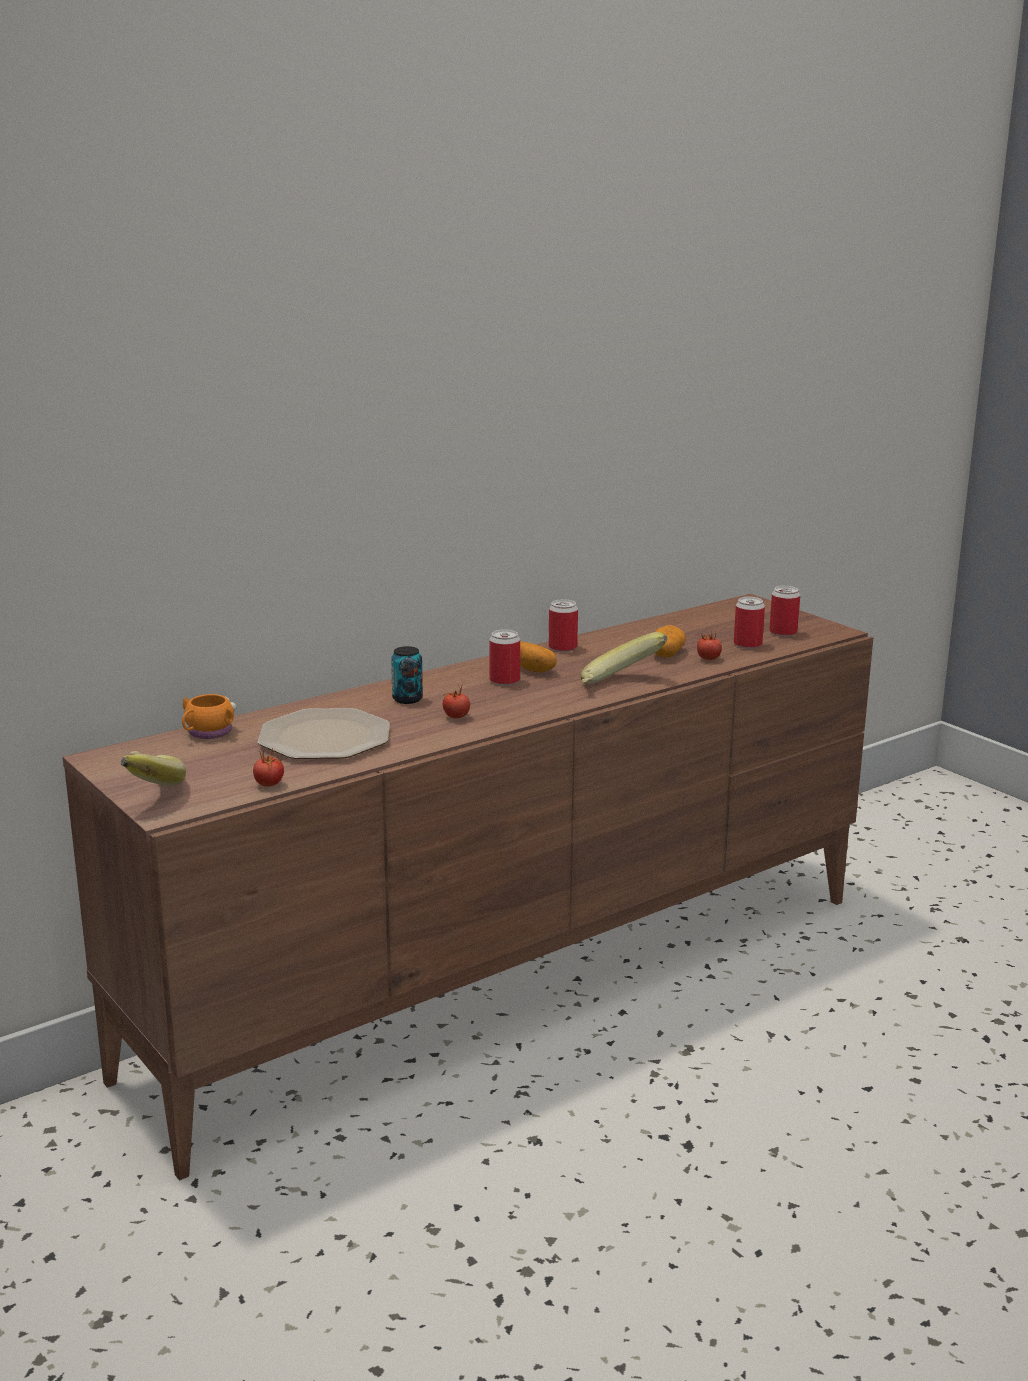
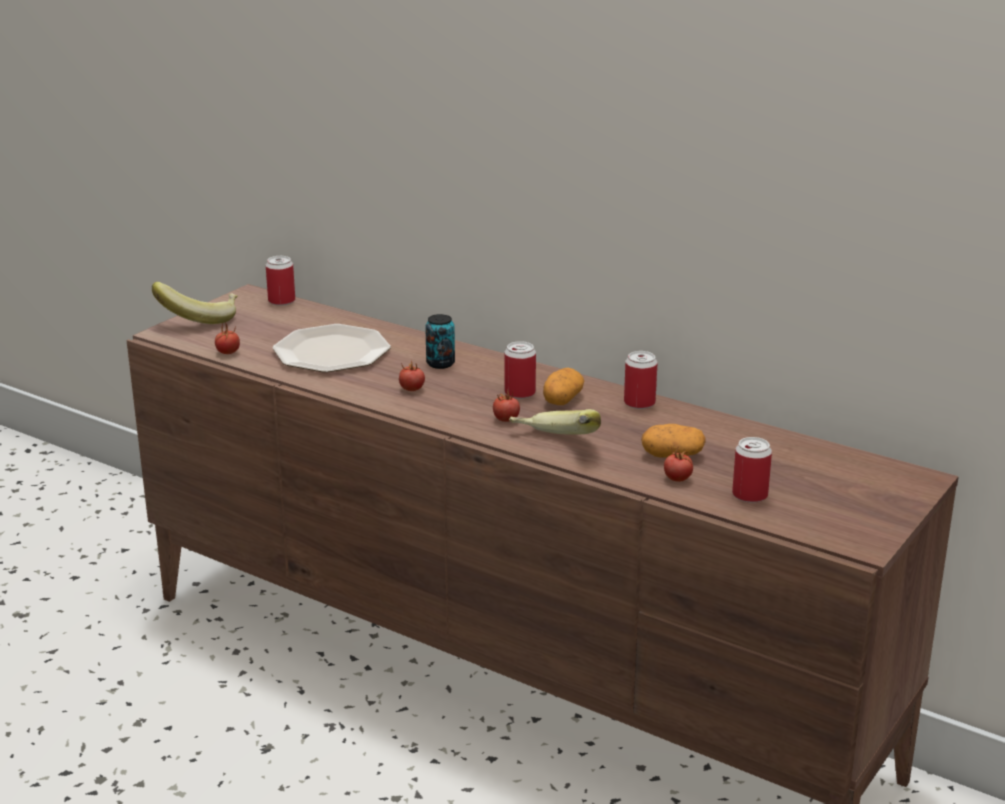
camera: 70 degrees right, 5 degrees up
orange mug [182,694,237,739] -> none
can [769,586,800,637] -> can moved to [266,256,295,306]
none -> tomato [493,389,520,422]

